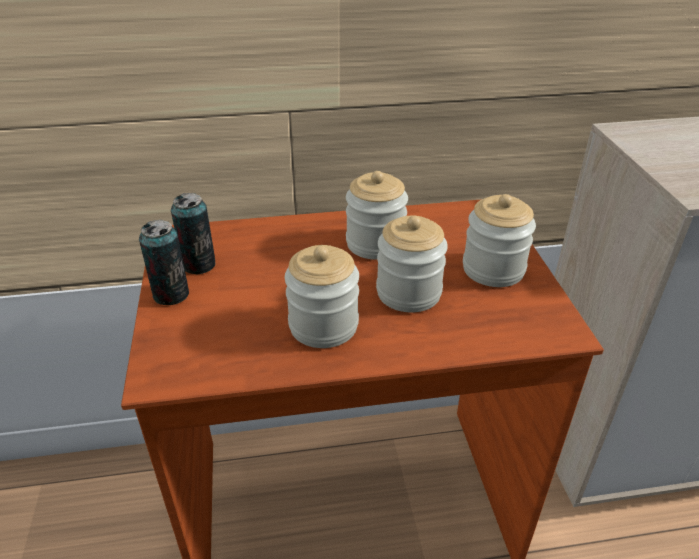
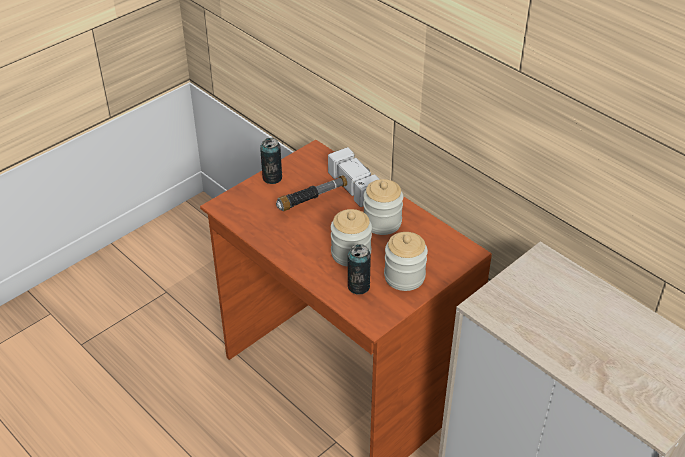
camera: 55 degrees right, 5 degrees up
can [171,193,215,274] -> can moved to [348,244,371,295]
jar [285,245,359,348] -> none
none -> hammer [276,147,379,211]

